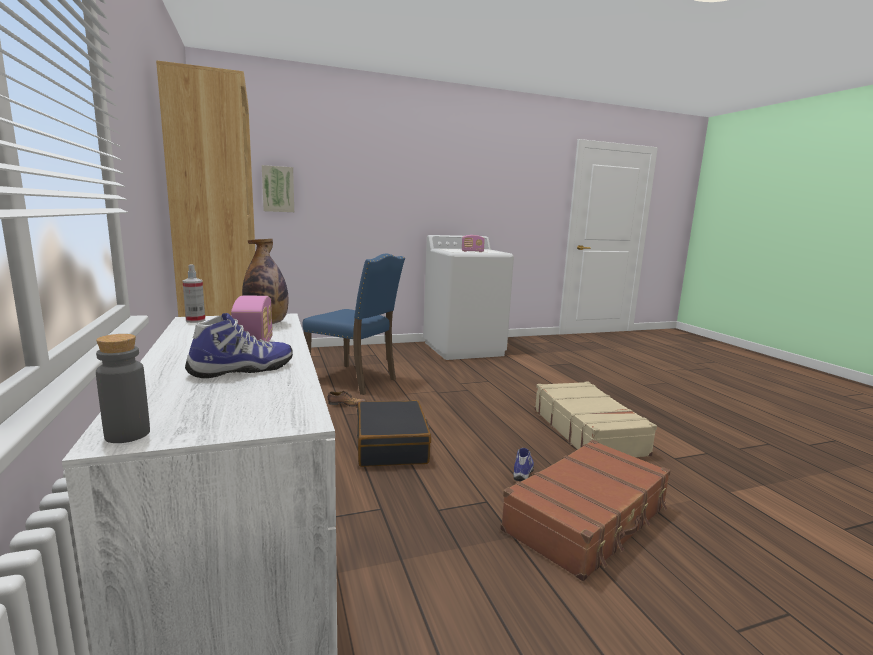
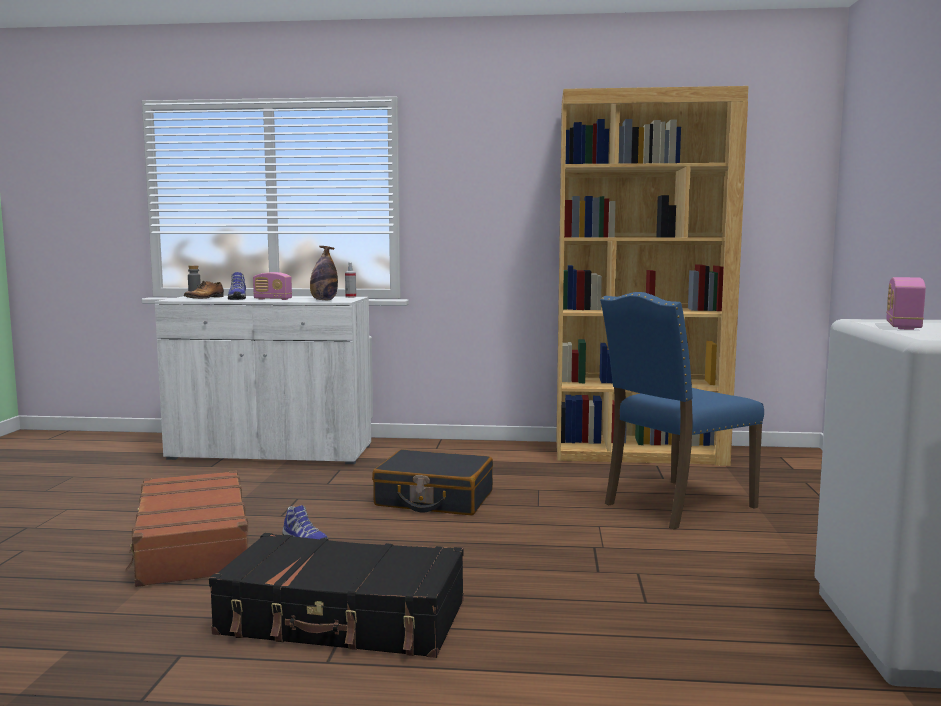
camera: 115 degrees right, 5 degrees down
picture [262,165,294,212] -> none
shoe [328,391,366,407] -> shoe moved to [183,281,224,299]
beige suitcase [535,382,657,457] -> black suitcase [209,533,464,658]

